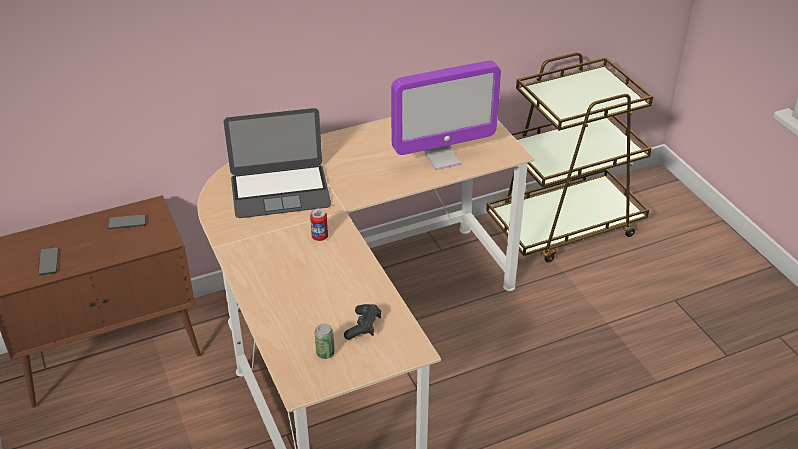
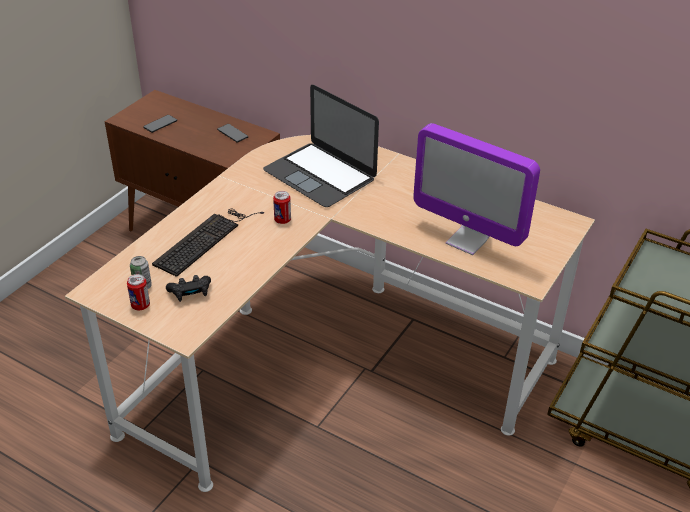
camera: 55 degrees right, 0 degrees up
none -> can [127,274,150,310]
none -> keyboard [152,209,264,277]

